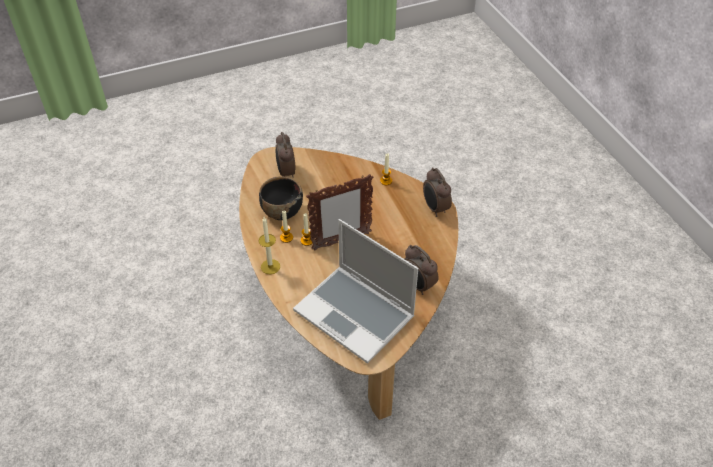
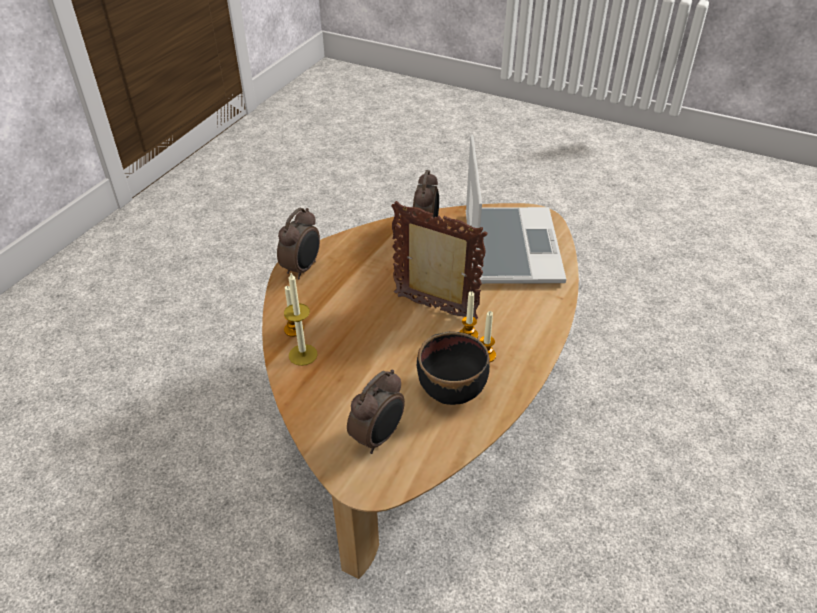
camera: 130 degrees left, 5 degrees down
candle [258,217,280,274] -> candle moved to [284,273,318,366]

